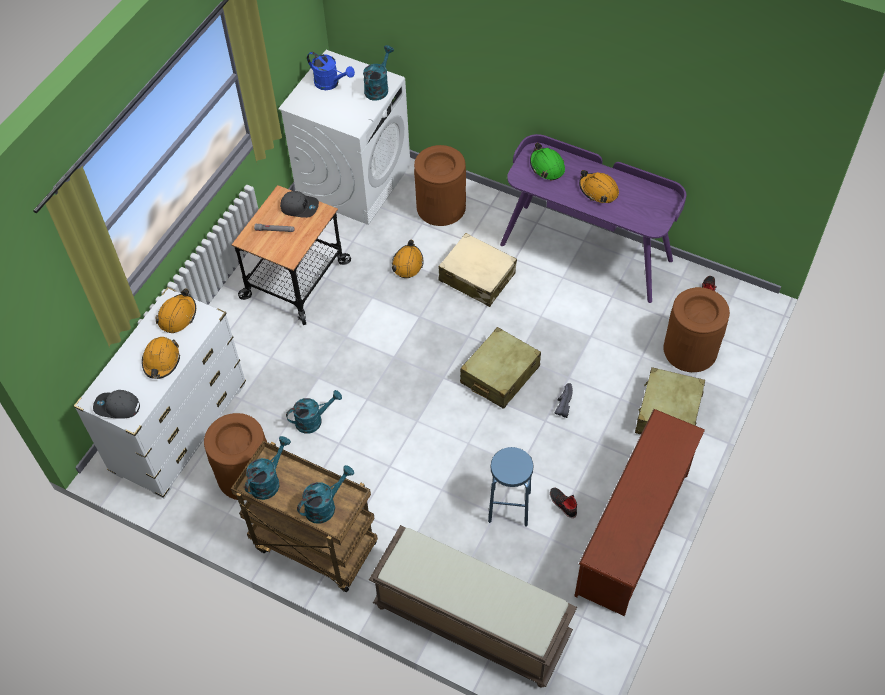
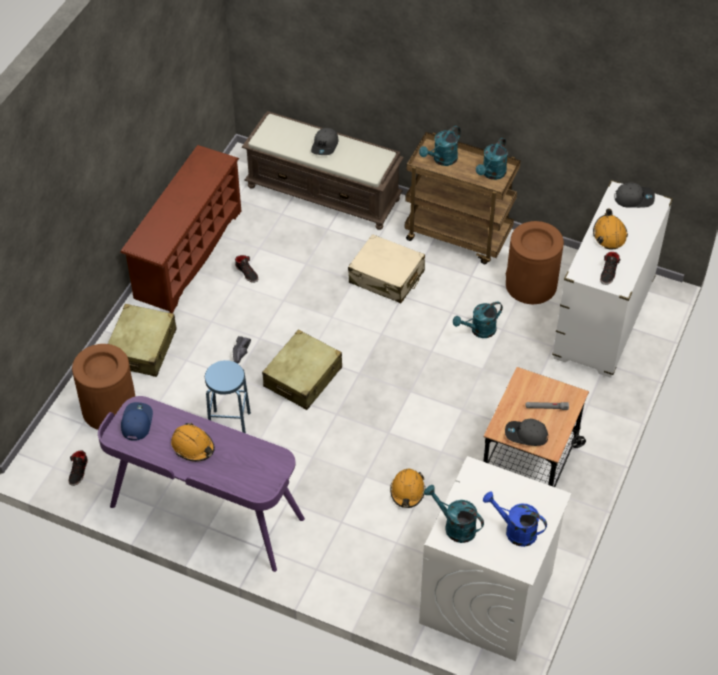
camera: 175 degrees right, 5 degrees down
orange hard hat [156,288,196,333] -> black shoe [600,252,621,285]
turquoise watering can [363,45,394,100] -> turquoise watering can turned 105 degrees clockwise [424,485,484,543]
brown trash can [414,145,466,226] -> none
beige suitcase [438,233,517,307] -> beige suitcase moved to [348,234,425,303]
blue stool [488,447,533,527] -> blue stool moved to [205,360,251,433]
green hard hat [530,143,565,181] -> none
none -> blue cap [121,402,153,441]
none -> grey cap [311,128,339,155]

